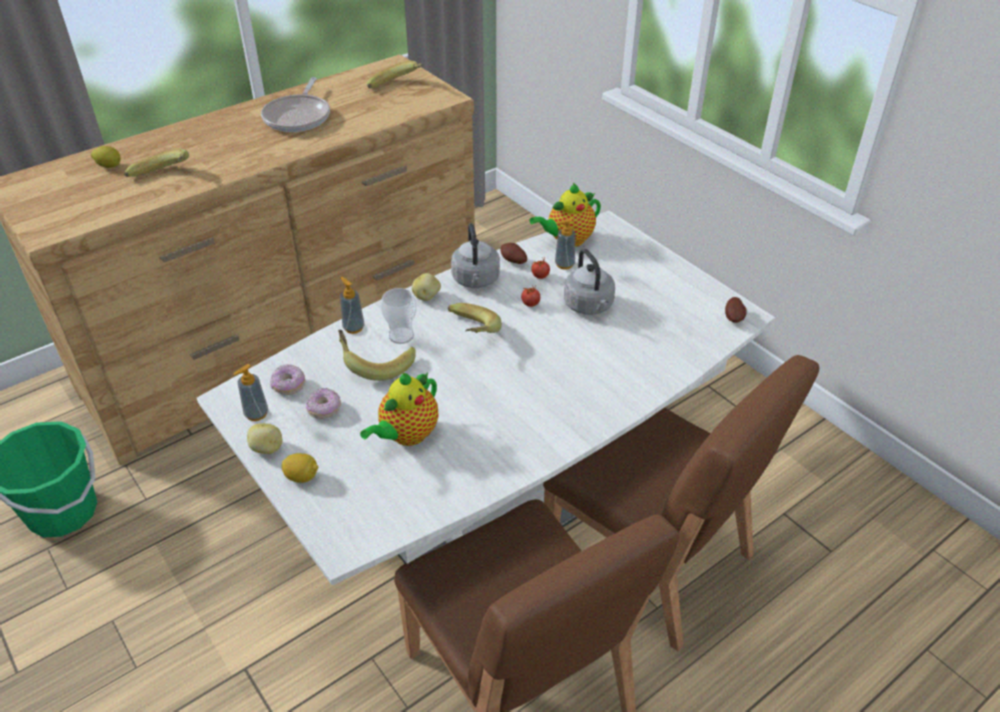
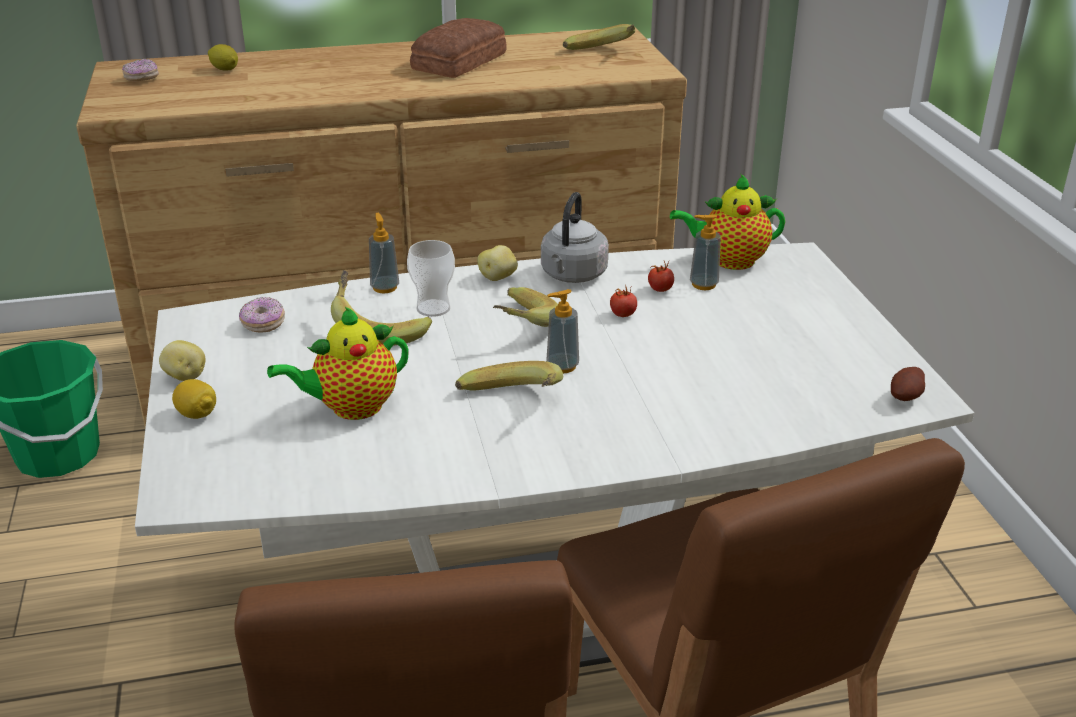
camera: 25 degrees right, 10 degrees down
banana [124,149,189,177] -> banana moved to [455,361,563,391]
soap dispenser [234,364,268,421] -> soap dispenser moved to [546,289,579,373]
frying pan [261,77,330,132] -> bread [410,18,507,78]
donut [306,388,341,419] -> donut moved to [122,59,159,81]
potato [500,243,527,264] -> none
grey kettle [564,249,615,315] -> none

